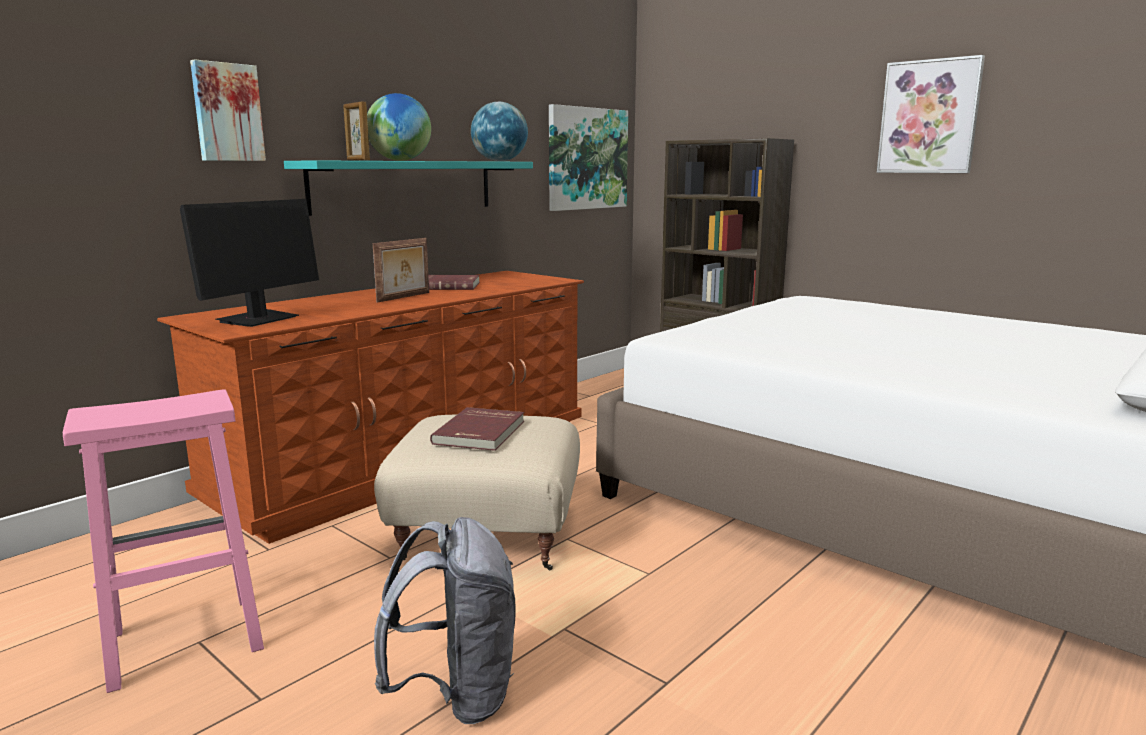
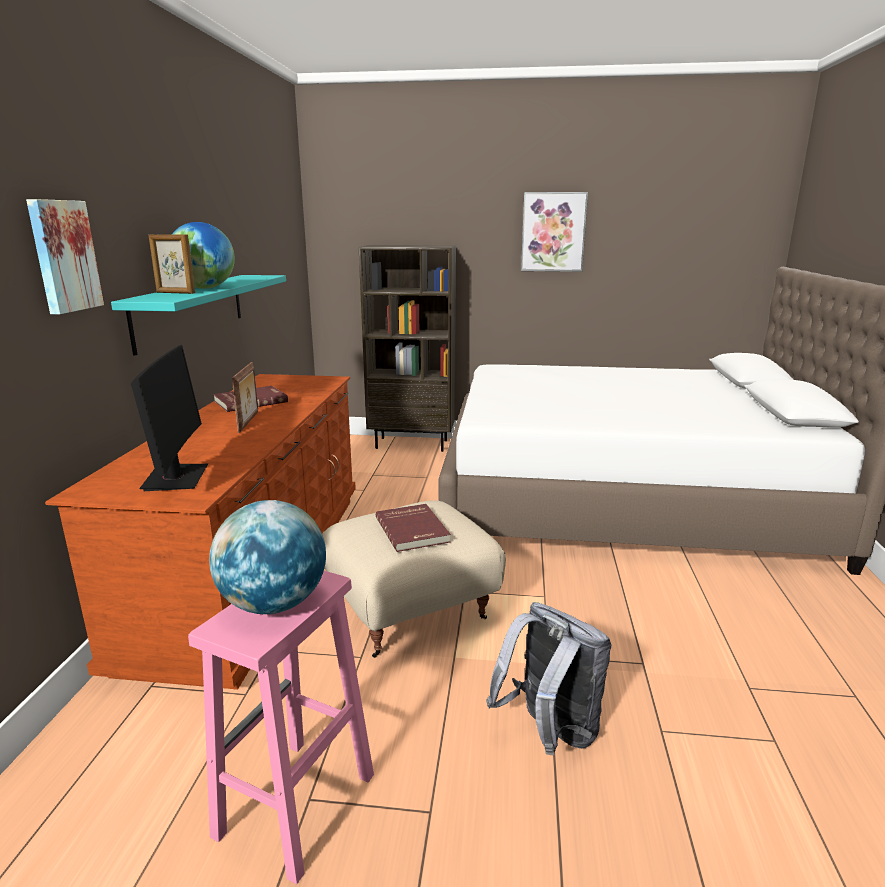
camera: 35 degrees left, 5 degrees up
globe [471,102,528,161] -> globe moved to [209,500,326,614]
picture [549,104,628,211] -> none

